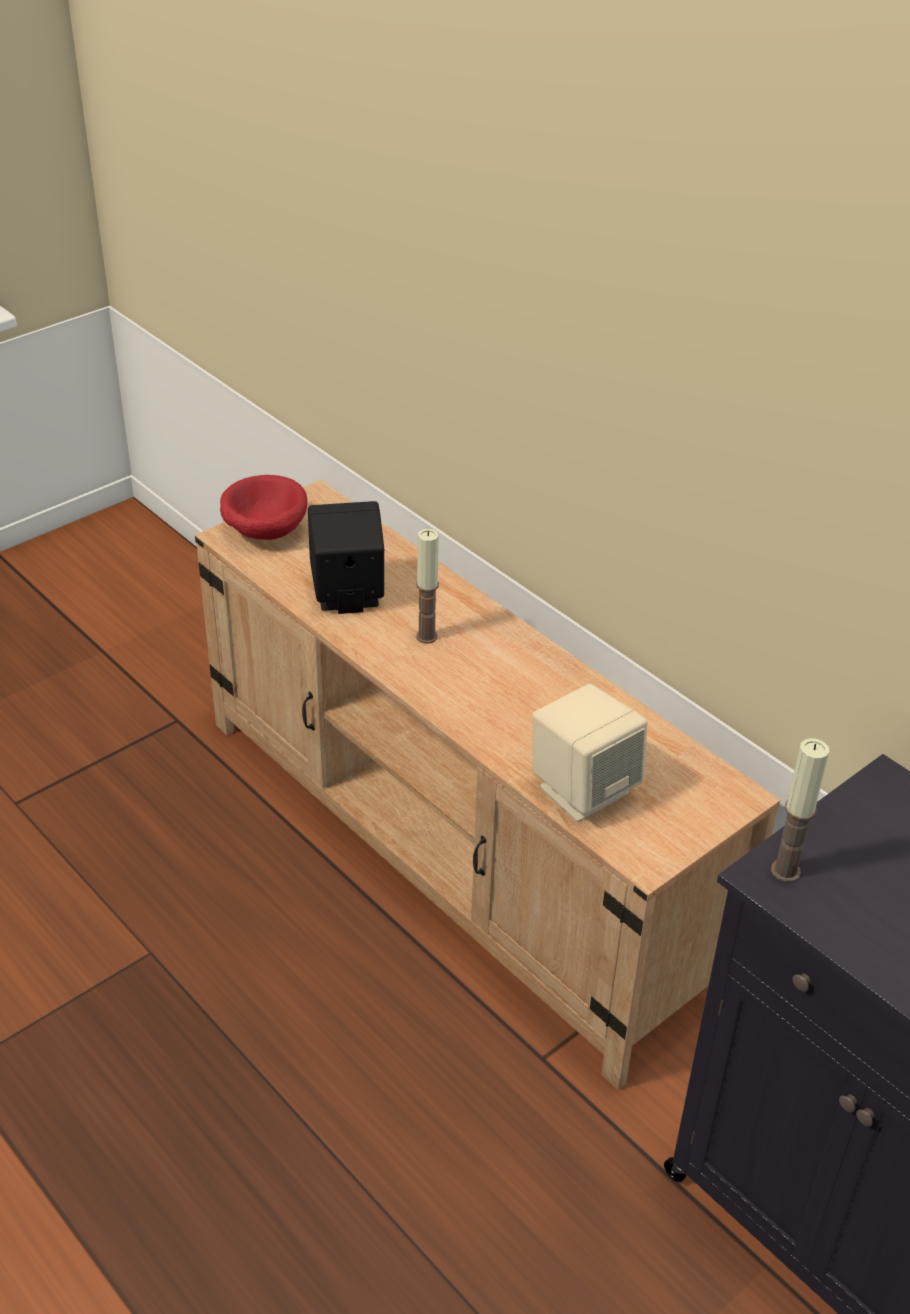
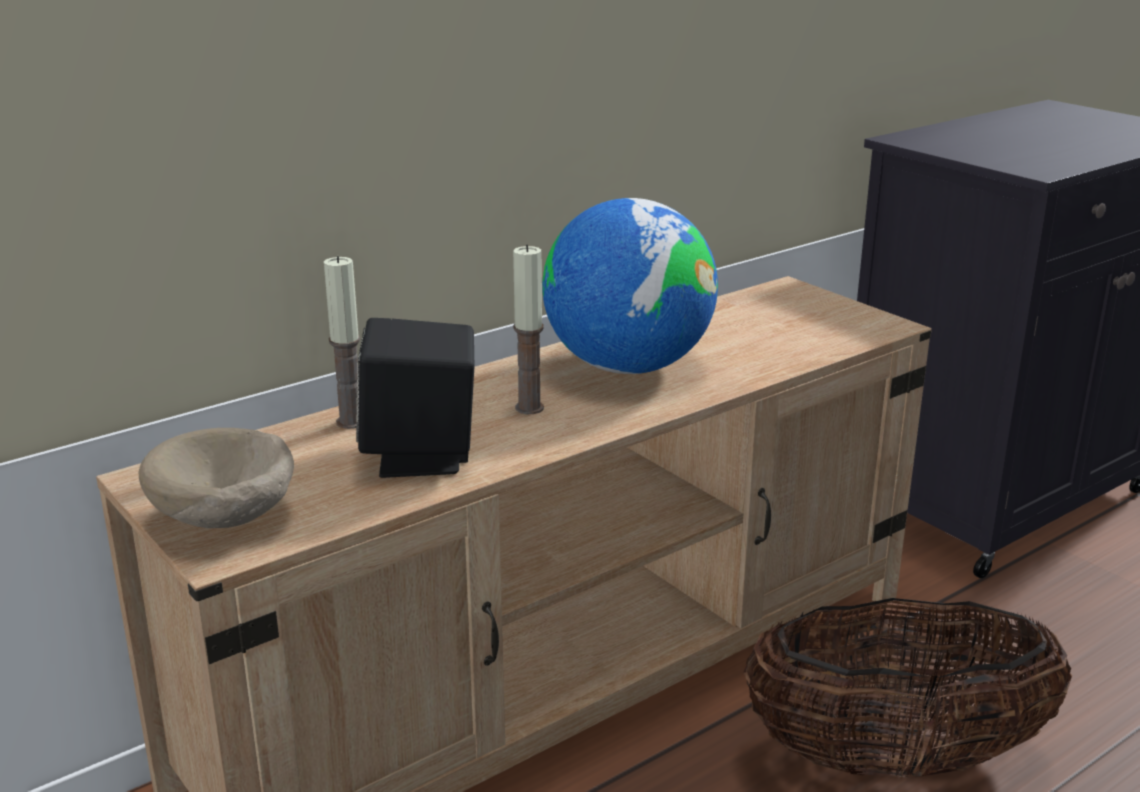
camera: 85 degrees left, 15 degrees down
red bowl [220,475,308,540] -> beige bowl [139,428,294,528]
beige speaker [532,684,647,822] -> none
candle [771,738,830,882] -> candle moved to [324,256,360,429]
none -> globe [542,198,718,374]
none -> basket [743,598,1072,778]

